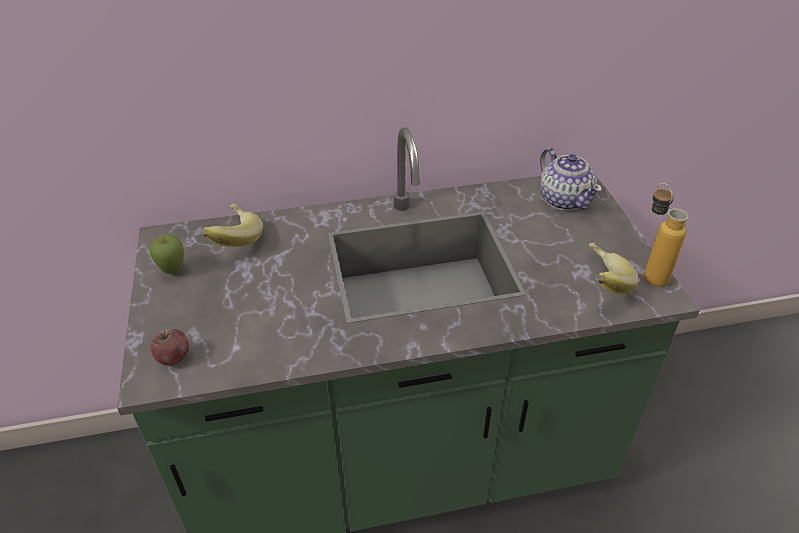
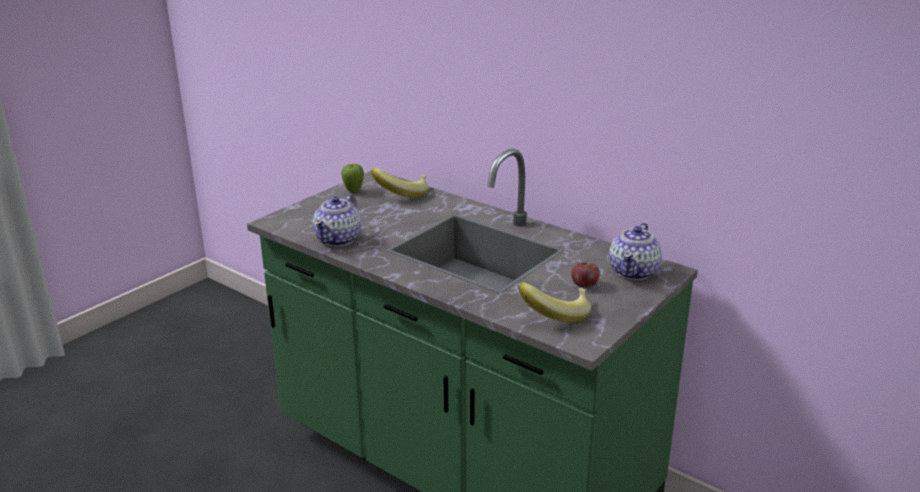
camera: 50 degrees right, 15 degrees down
apple [150,329,189,366] -> apple moved to [571,260,600,287]
bottle [644,183,689,287] -> none
none -> teapot [313,194,361,247]

